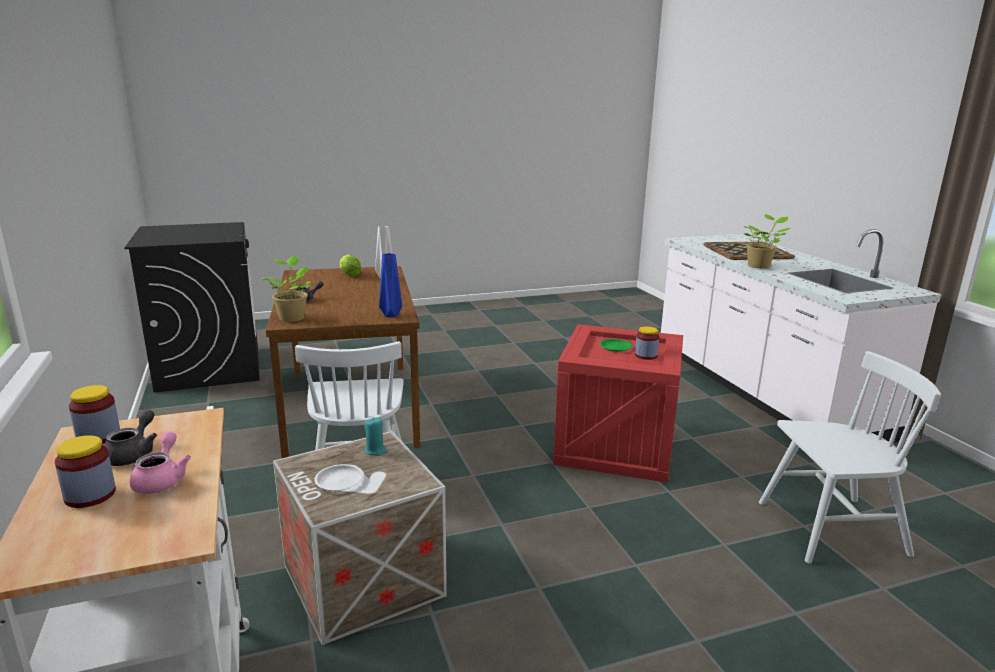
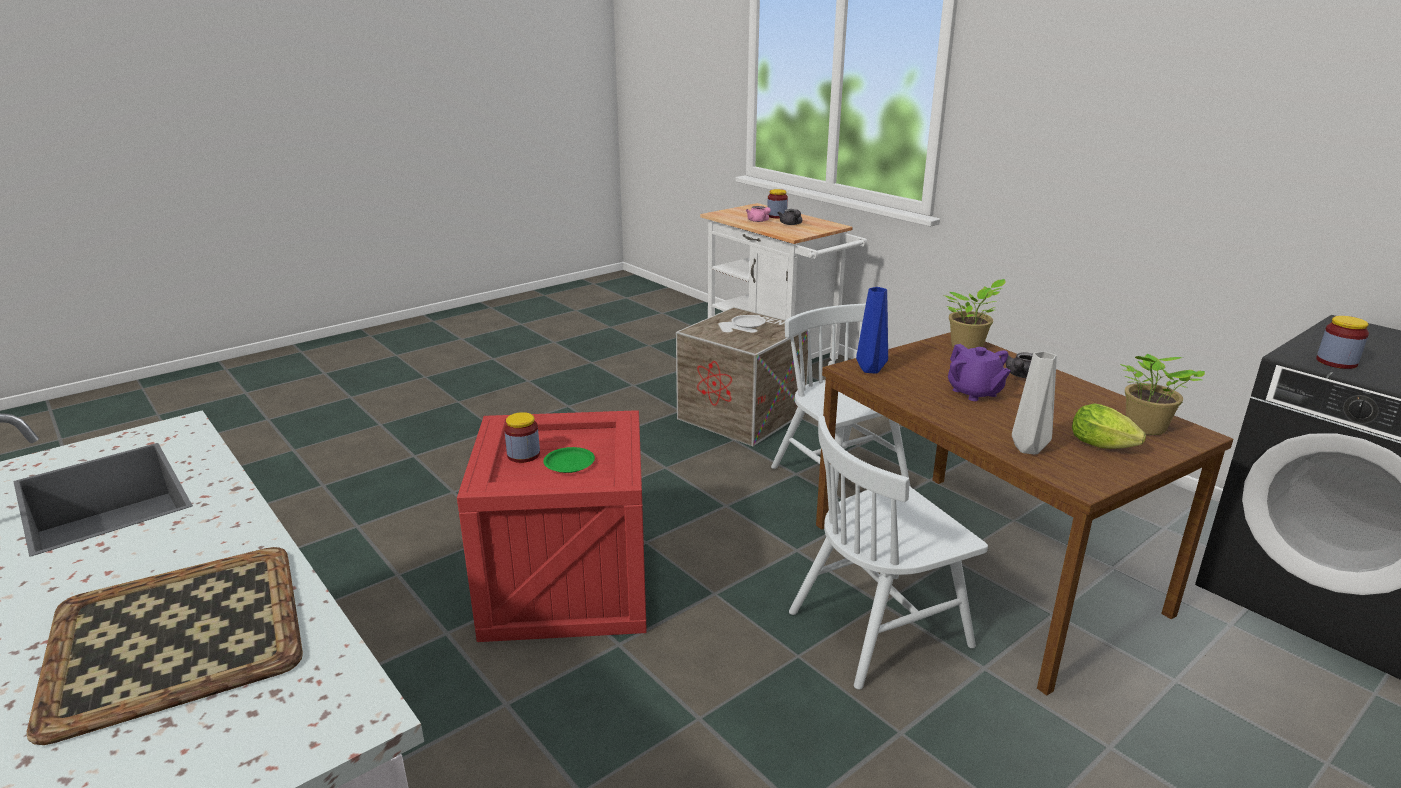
camera: 160 degrees right, 5 degrees up
jar [69,385,120,444] -> jar moved to [1316,316,1369,369]
turquoise candle [364,418,387,456] -> none
potted plant [744,214,791,269] -> potted plant moved to [1120,354,1205,435]
white chair [759,351,941,563] -> white chair moved to [789,416,988,689]
none -> purple teapot [948,344,1011,401]

